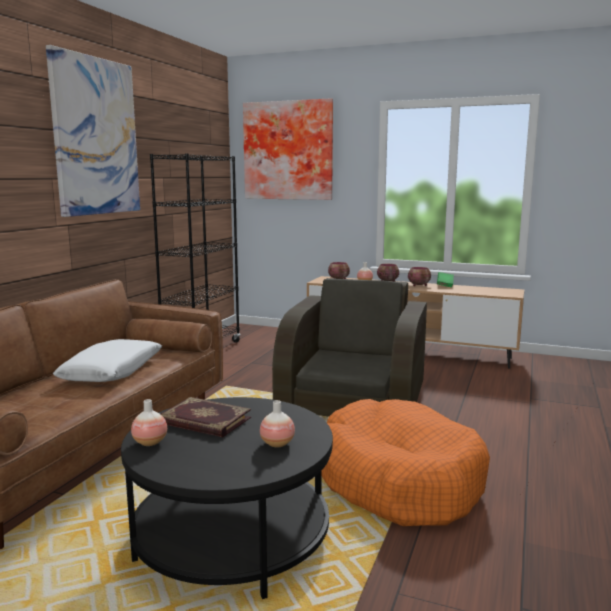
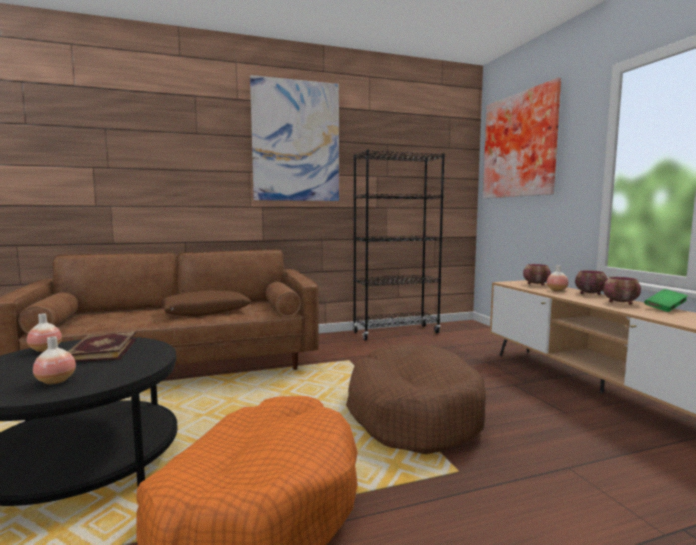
camera: 50 degrees right, 5 degrees down
white pillow [53,339,162,382] -> brown pillow [160,290,251,317]
brown armchair [272,278,427,416] -> brown dog bed [346,343,486,454]

